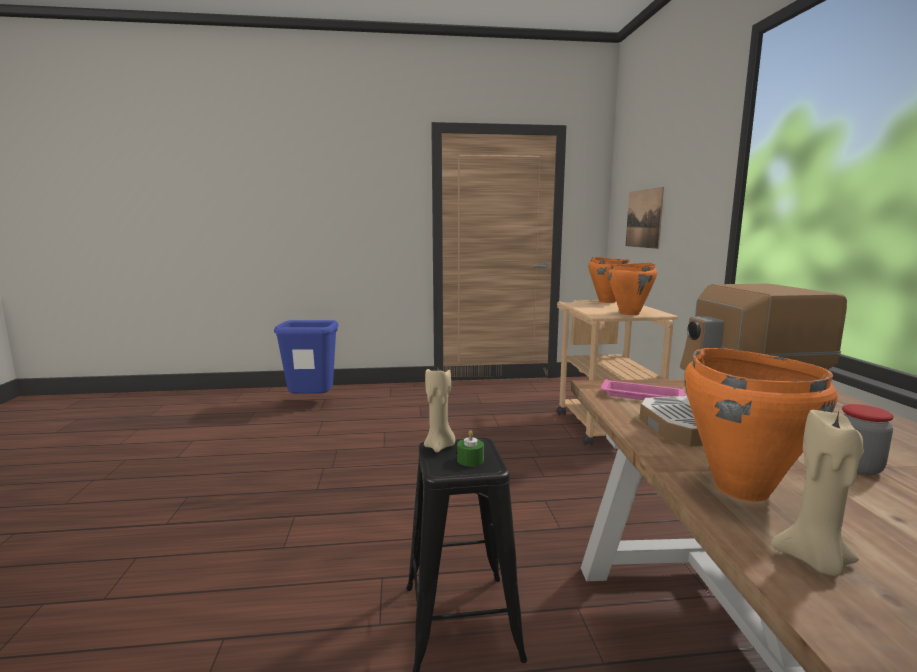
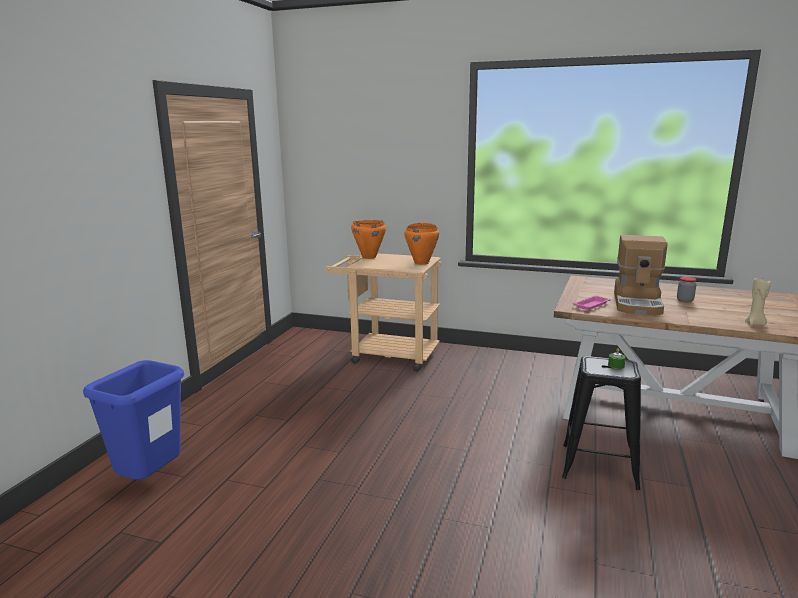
camera: 65 degrees left, 5 degrees up
beige candle [424,369,455,453] -> none
picture [626,187,664,249] -> none
orange cooking pot [684,348,837,502] -> none

